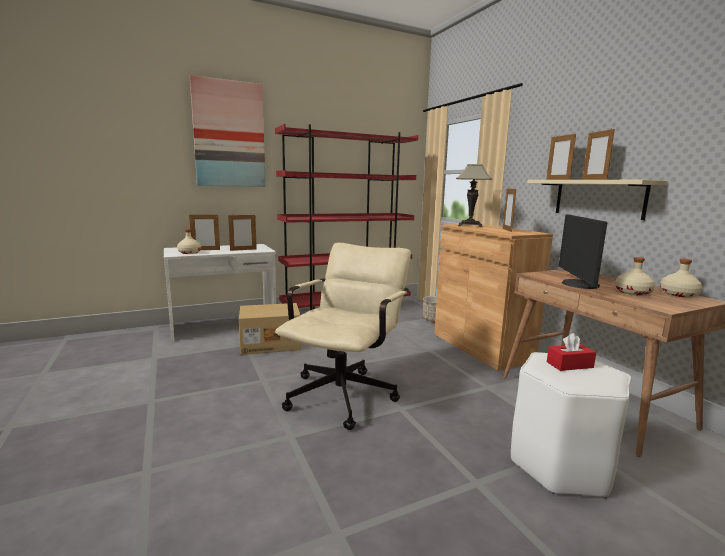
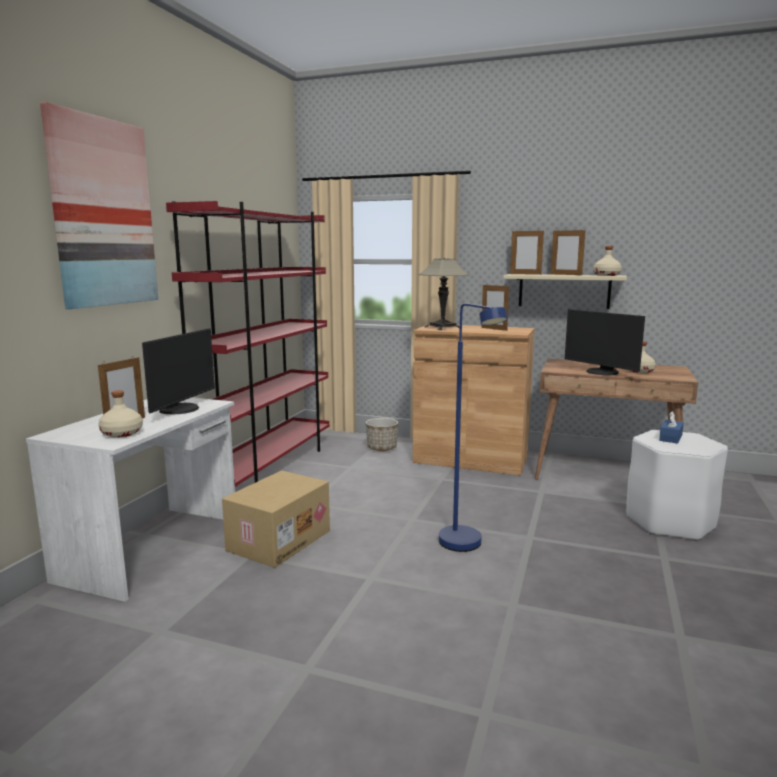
camera: 45 degrees left, 0 degrees up
picture frame [228,214,257,251] -> monitor [142,328,215,414]
beige office chair [275,243,411,430] -> blue floor lamp [439,303,508,552]
red tissue box [547,333,596,371] -> blue tissue box [659,411,684,444]
beige bottle [660,259,703,298] -> beige bottle moved to [593,246,622,276]

